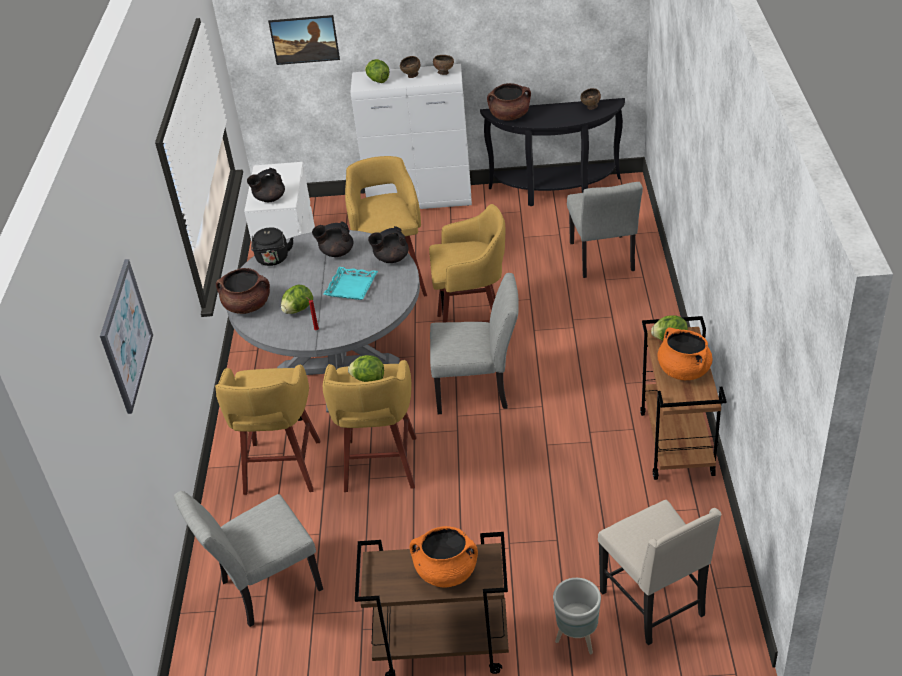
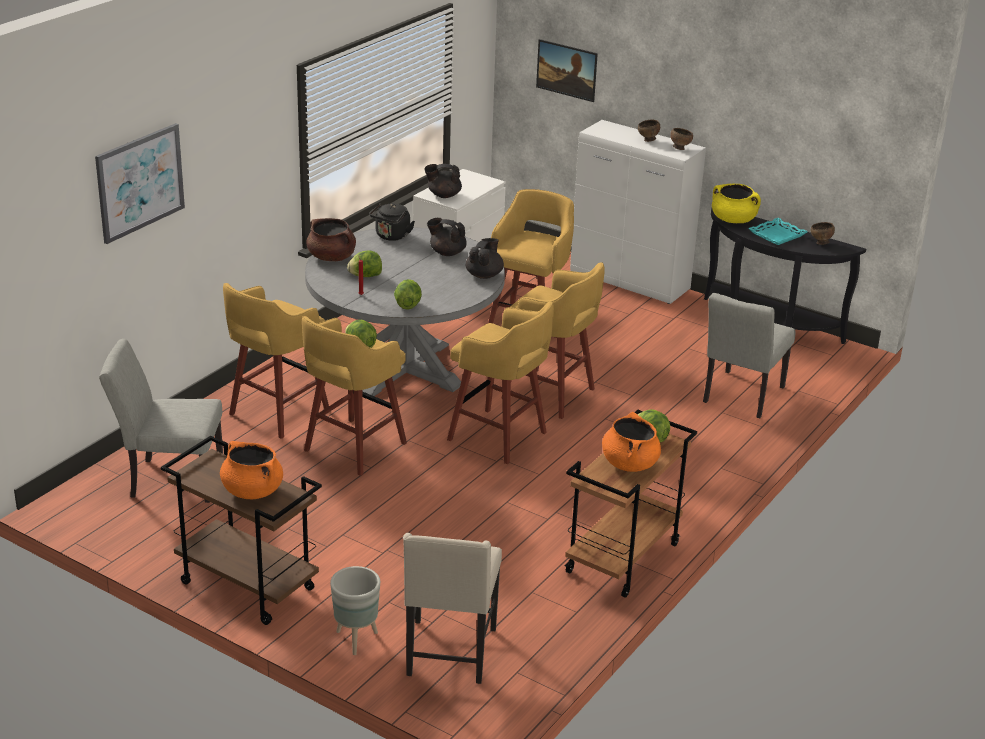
camera: 30 degrees right, 10 degrees down
turquoise tray [324,267,378,300] -> turquoise tray moved to [748,218,808,245]
lettuce [365,59,389,83] -> lettuce moved to [394,279,422,310]
black teapot [368,226,408,263] -> black teapot turned 105 degrees clockwise [466,238,504,279]
grey chair [430,273,519,414] -> yellow stool [447,302,554,464]
brown cooking pot [487,83,531,121] -> yellow cooking pot [712,184,761,223]

